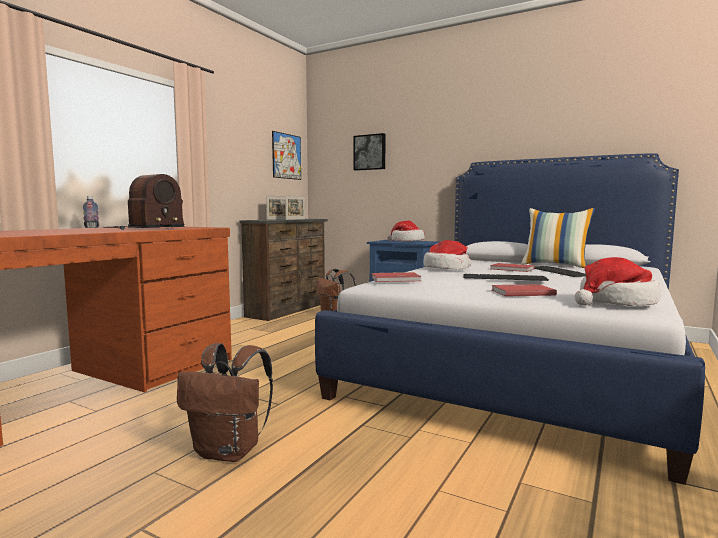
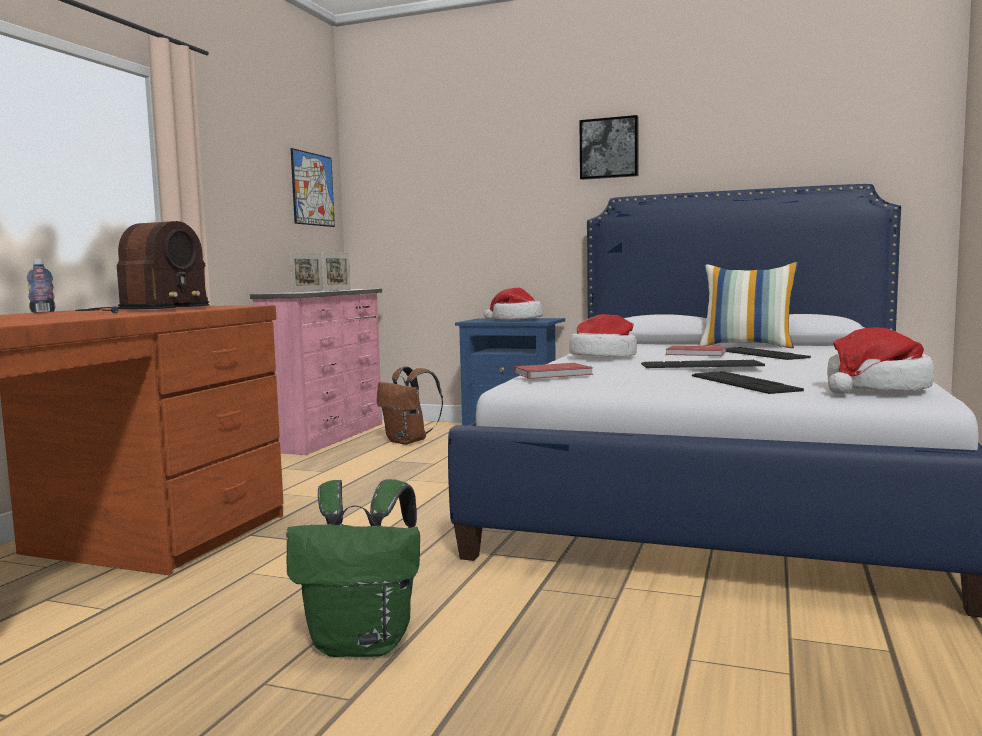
camera: 10 degrees left, 0 degrees up
brown backpack [177,343,273,462] -> green backpack [286,479,420,657]
brown dresser [239,219,328,321] -> pink dresser [250,289,382,455]
picture [353,133,386,171] -> picture moved to [579,115,638,180]
red book [491,284,557,297] -> keyboard [692,371,804,394]

